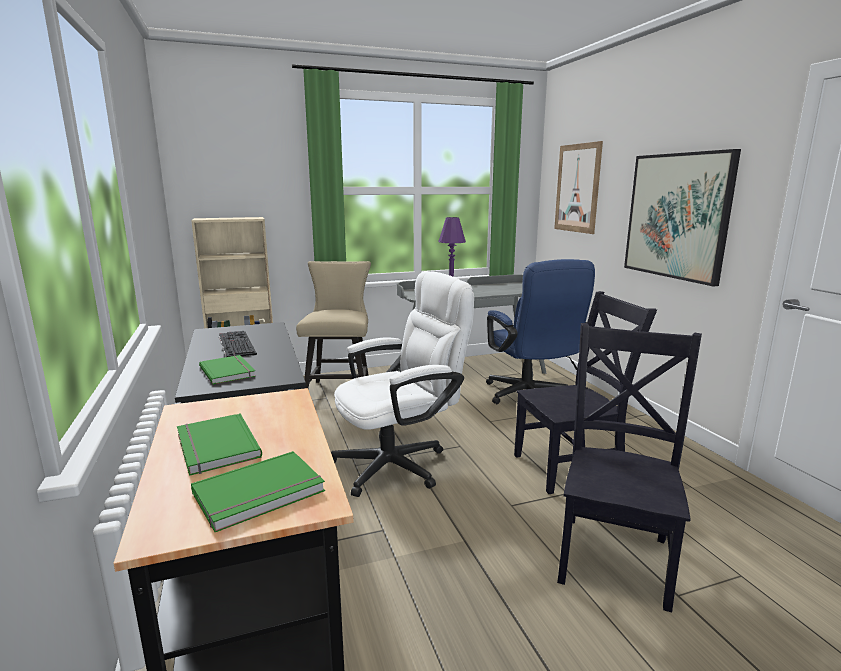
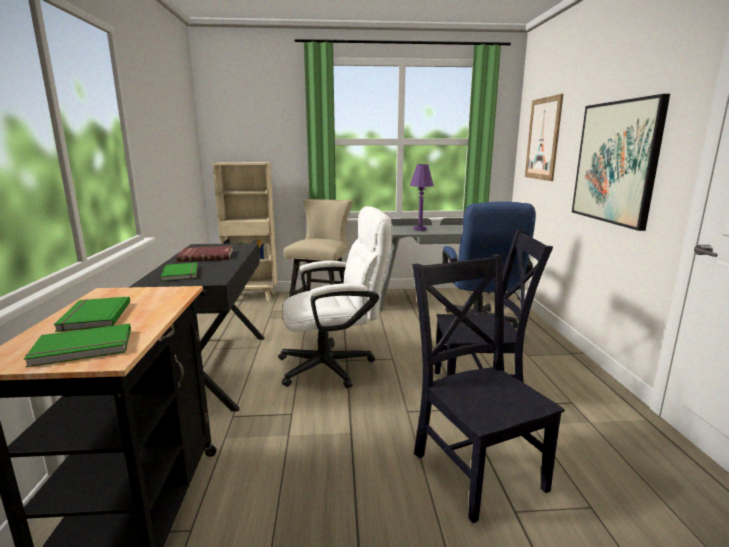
camera: 15 degrees right, 0 degrees up
keyboard [219,331,257,357] -> red book [177,246,233,262]
black chair [557,323,702,612] -> black chair turned 60 degrees counterclockwise [412,254,565,523]

